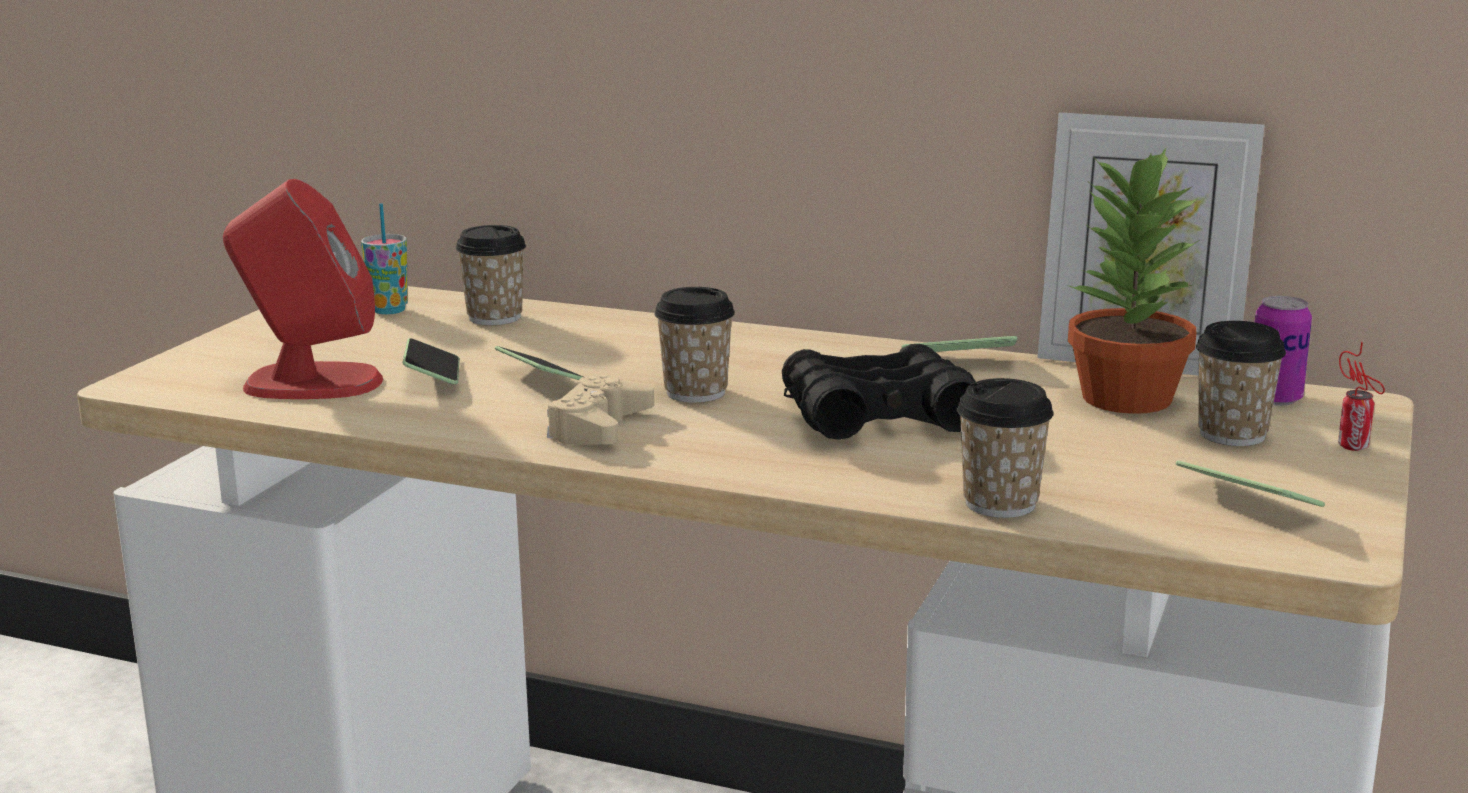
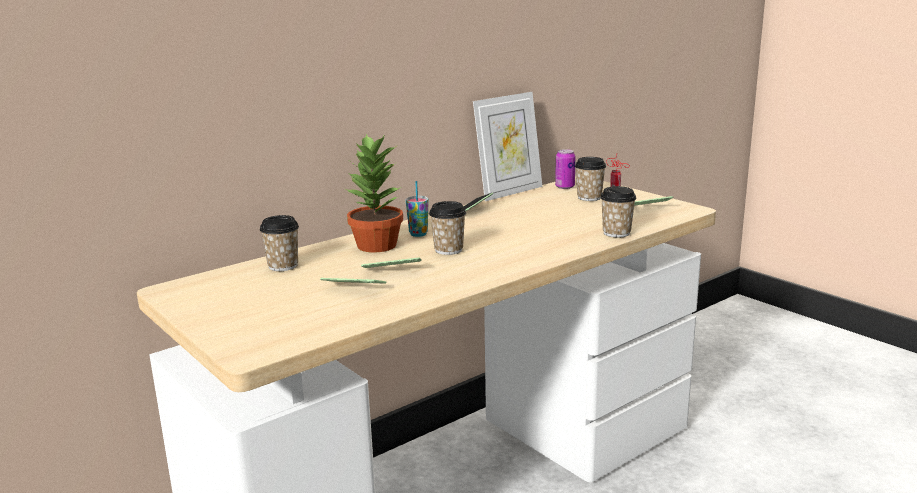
camera: 60 degrees left, 0 degrees up
red speaker [223,179,383,399] -> none
cup [361,203,408,315] -> cup moved to [406,181,429,237]
beige game controller [547,374,654,444] -> none
black binoculars [782,344,976,440] -> none
potted plant [1067,148,1200,414] -> potted plant moved to [346,134,403,253]

